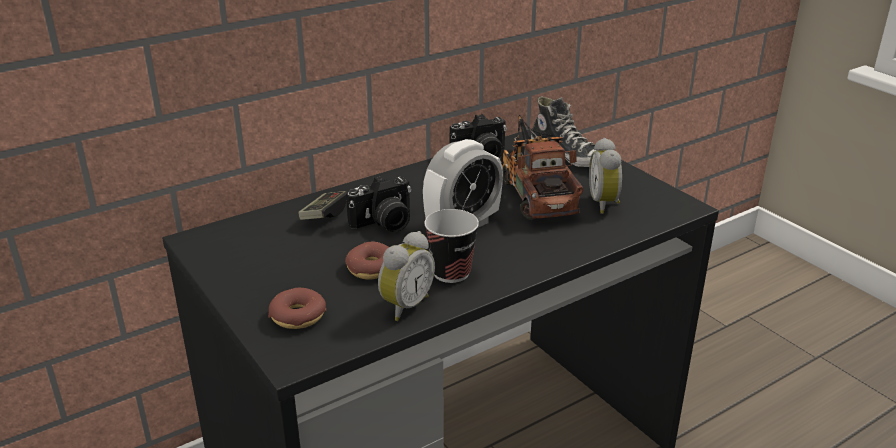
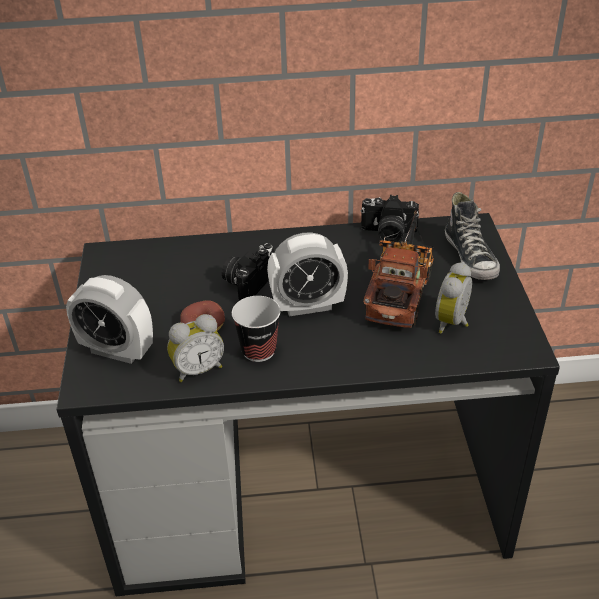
camera: 30 degrees right, 10 degrees up
donut [268,288,326,329] -> alarm clock [66,275,153,364]
game controller [298,191,347,220] -> none
camera [346,175,411,232] -> camera turned 120 degrees clockwise [222,243,274,301]

